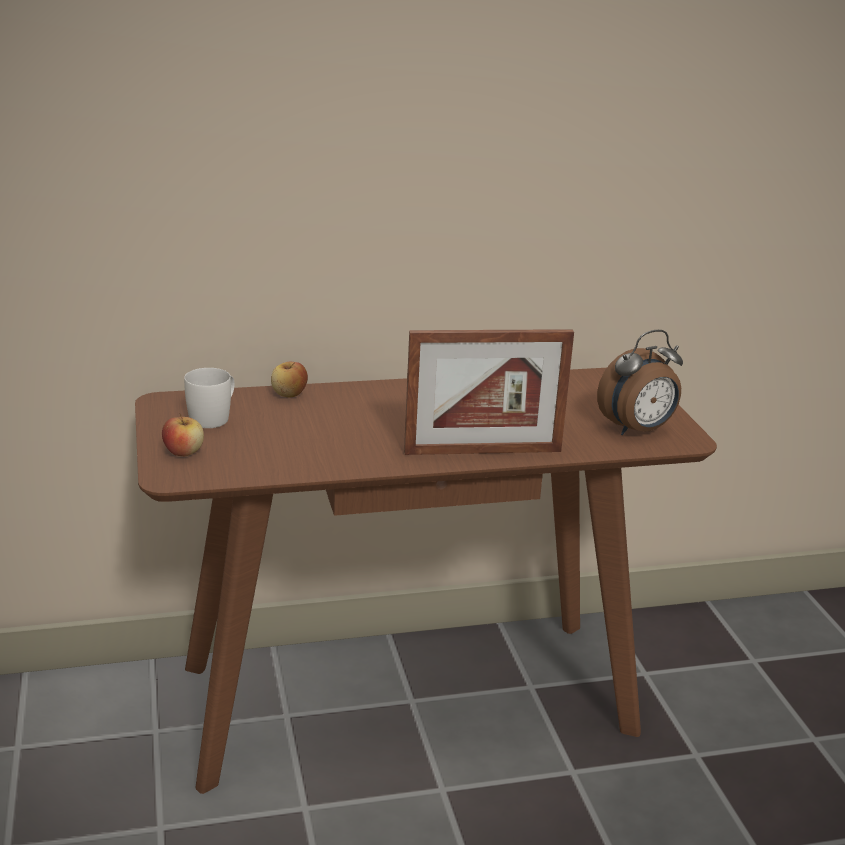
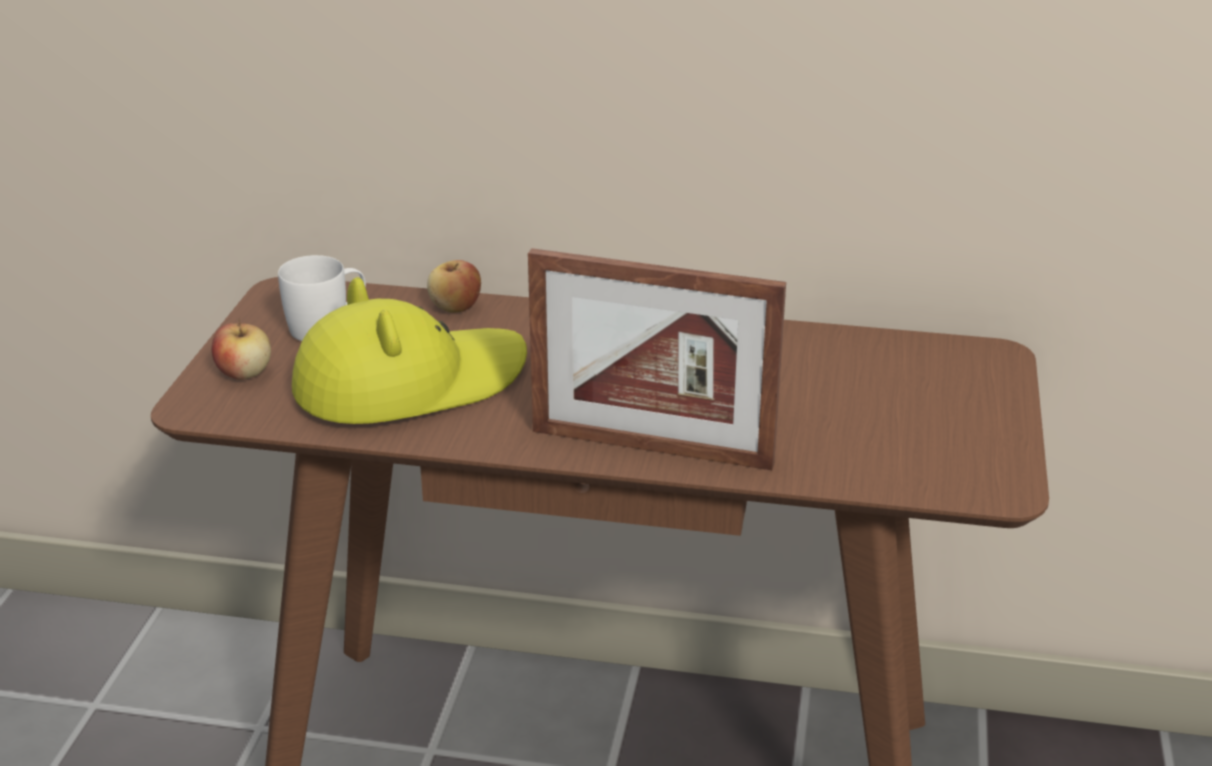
camera: 25 degrees right, 5 degrees up
alarm clock [597,330,683,435] -> none
none -> yellow hat [292,277,527,424]

